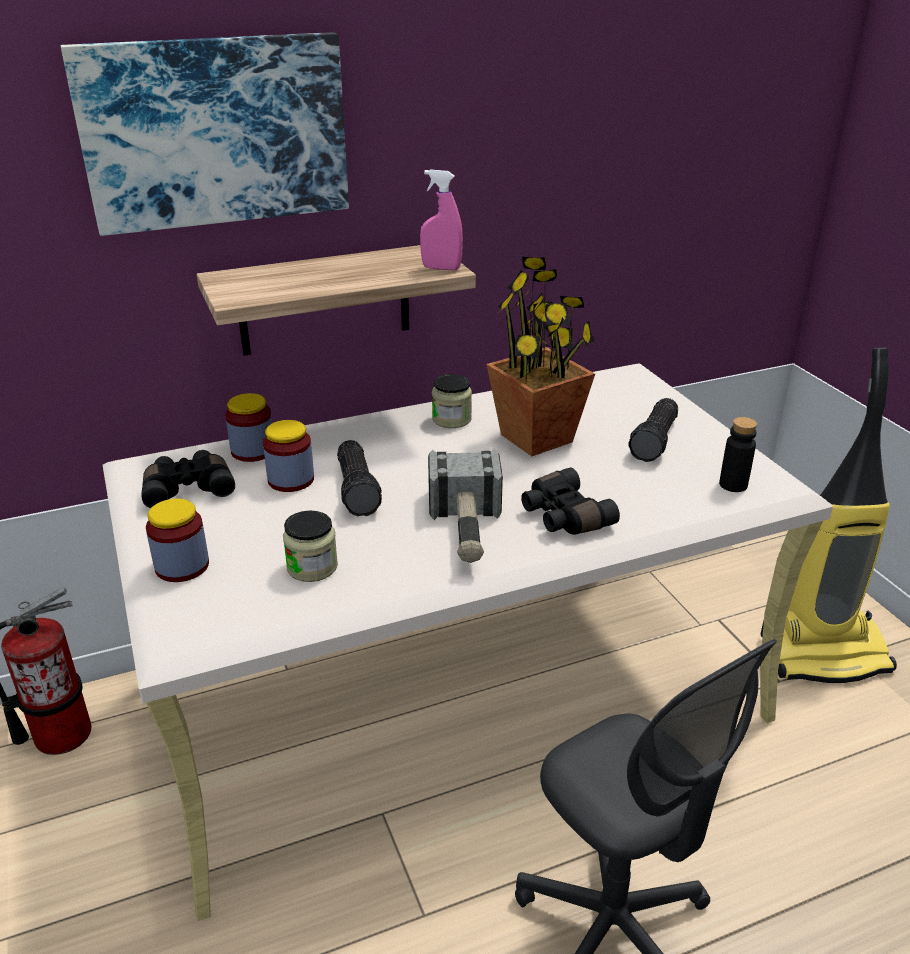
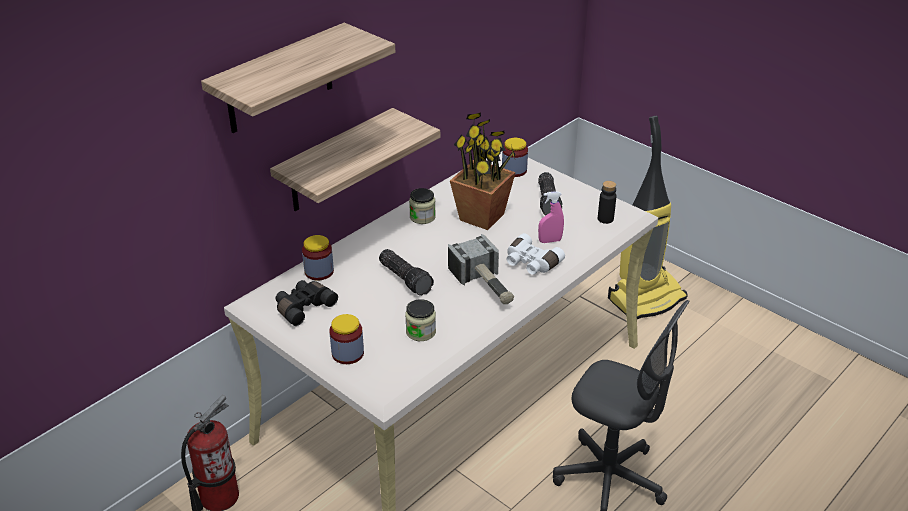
camera: 25 degrees left, 5 degrees up
picture [61,32,349,236] -> shelf [201,23,395,133]
jar [263,420,314,492] -> jar moved to [502,138,528,177]
pink spray bottle [420,169,463,270] -> pink spray bottle moved to [538,191,564,243]
black binoculars [521,468,620,535] -> white binoculars [507,233,565,275]

